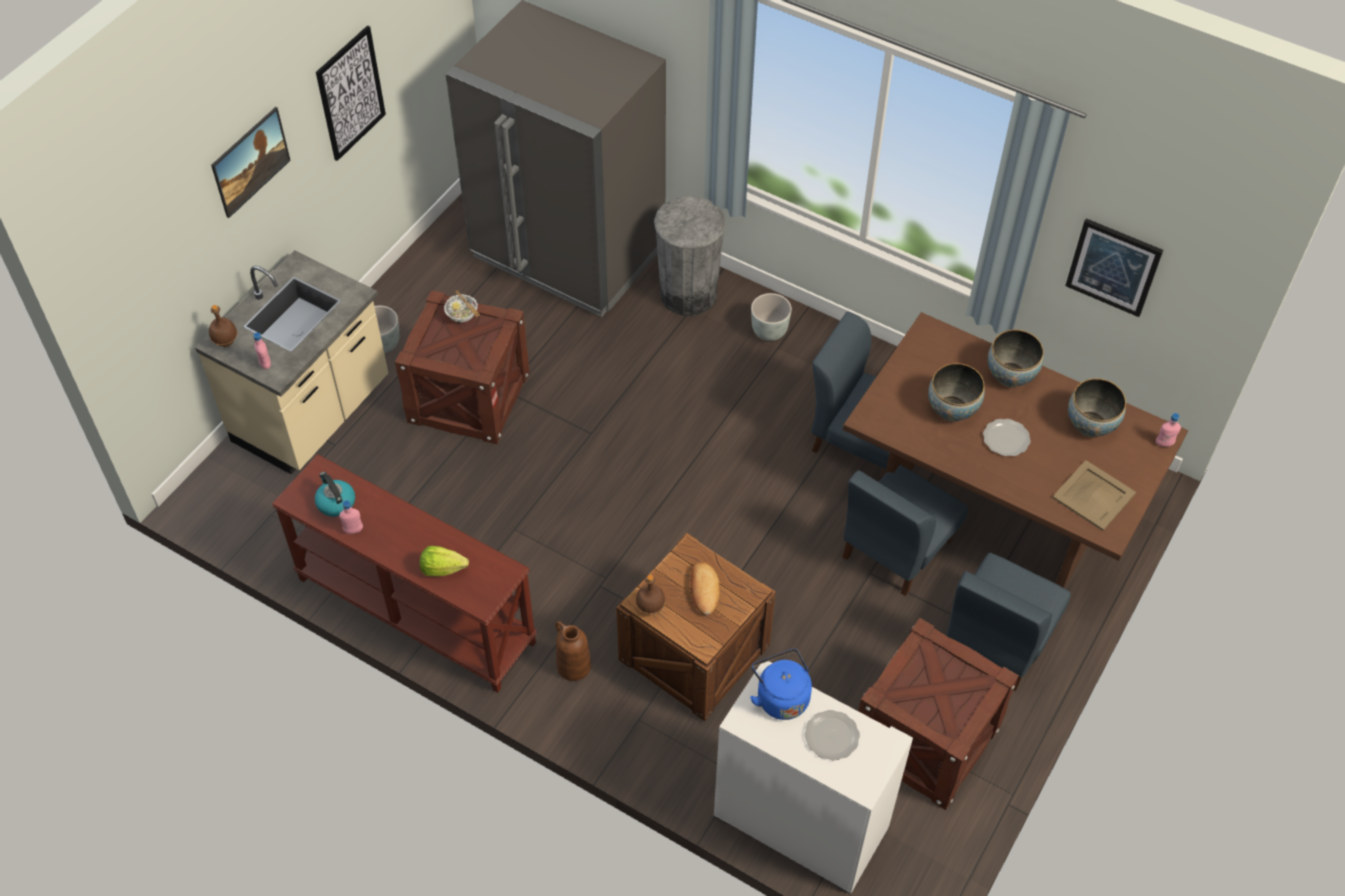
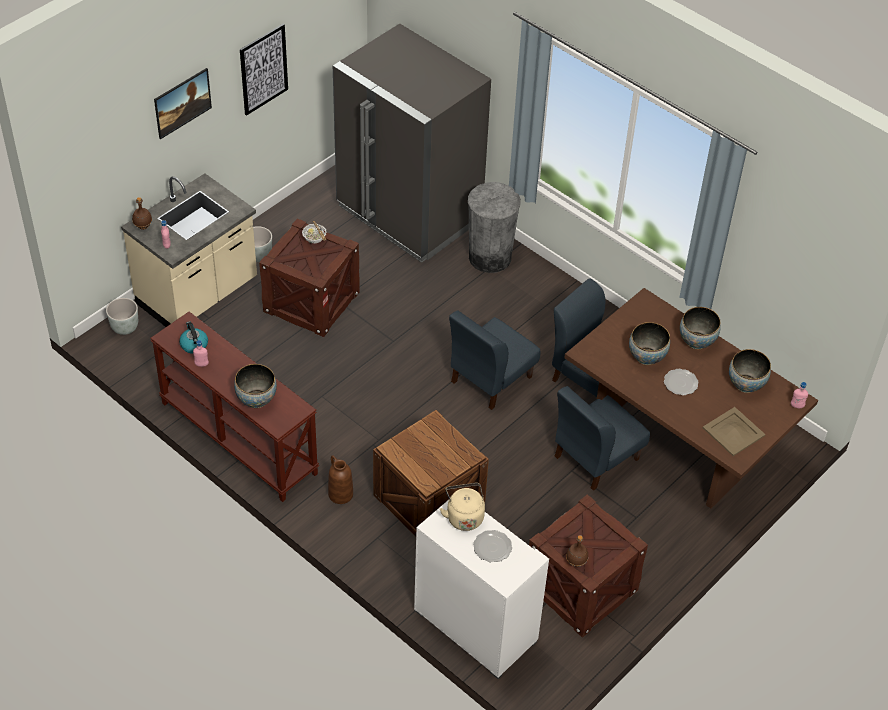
camera: 10 degrees right, 5 degrees down
lettuce [420,546,469,576] -> bowl [234,364,277,408]
brown bottle [636,575,665,614] -> brown bottle moved to [566,535,588,567]
bread [691,562,720,615] -> none
blue kettle [750,649,812,720] -> beige kettle [440,483,485,531]
grey planter [751,293,792,341] -> grey planter moved to [106,298,138,335]
blue chair [947,553,1071,691] -> blue chair moved to [449,310,540,410]
picture [1065,218,1163,317] -> none

